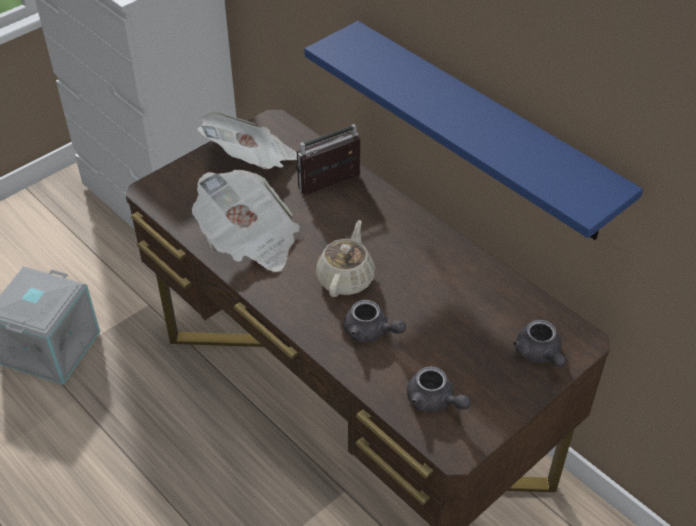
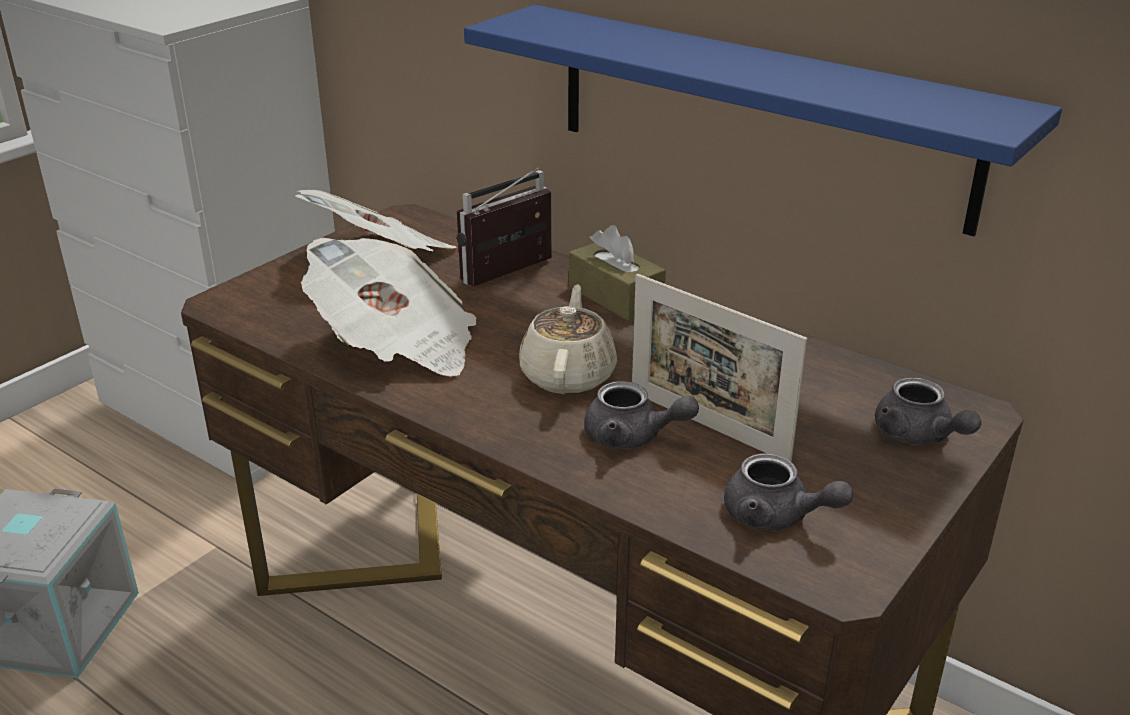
camera: 10 degrees left, 15 degrees down
none -> brown tissue box [569,225,666,320]
none -> picture frame [632,274,807,462]

